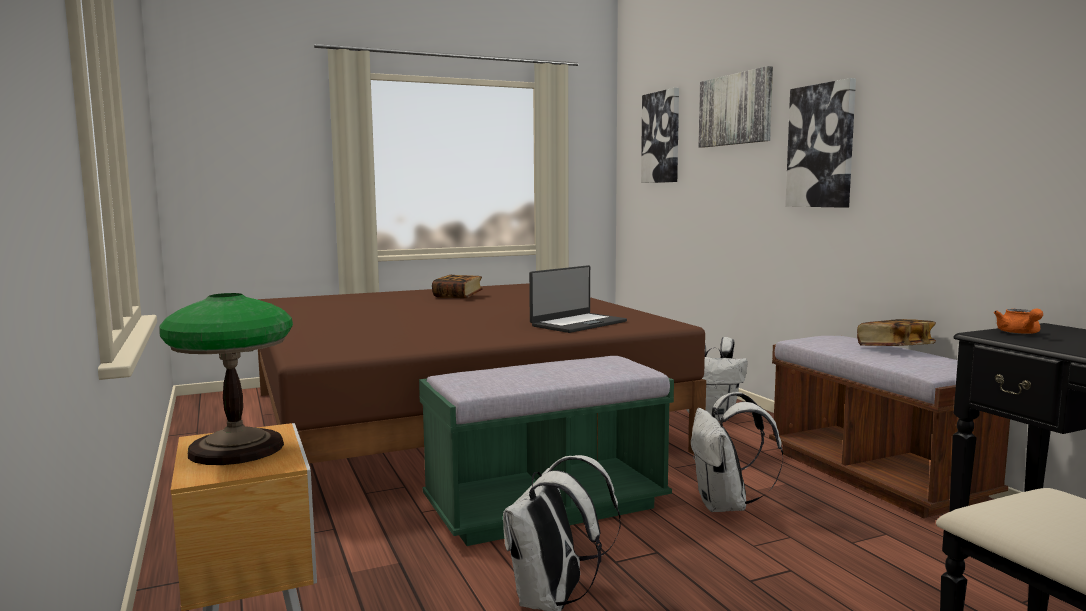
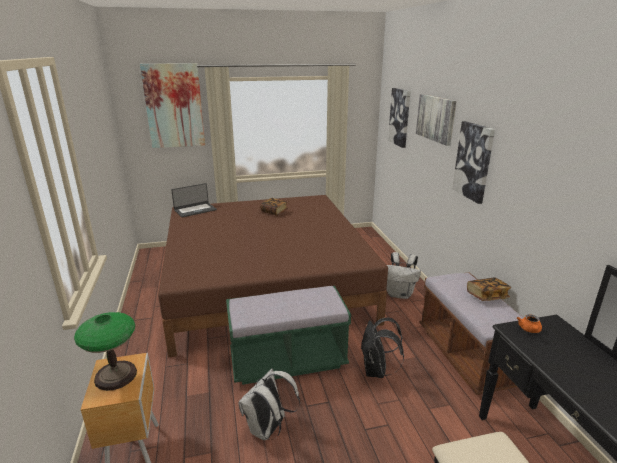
camera: 10 degrees right, 15 degrees up
laptop [529,265,627,333] -> laptop moved to [171,183,217,217]
white backpack [691,392,783,512] -> black backpack [361,318,404,378]
none -> picture [140,63,205,148]

